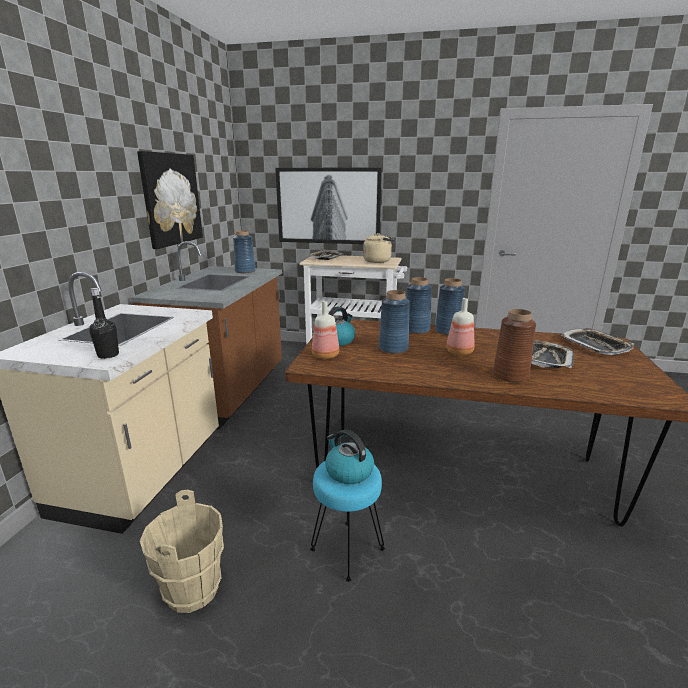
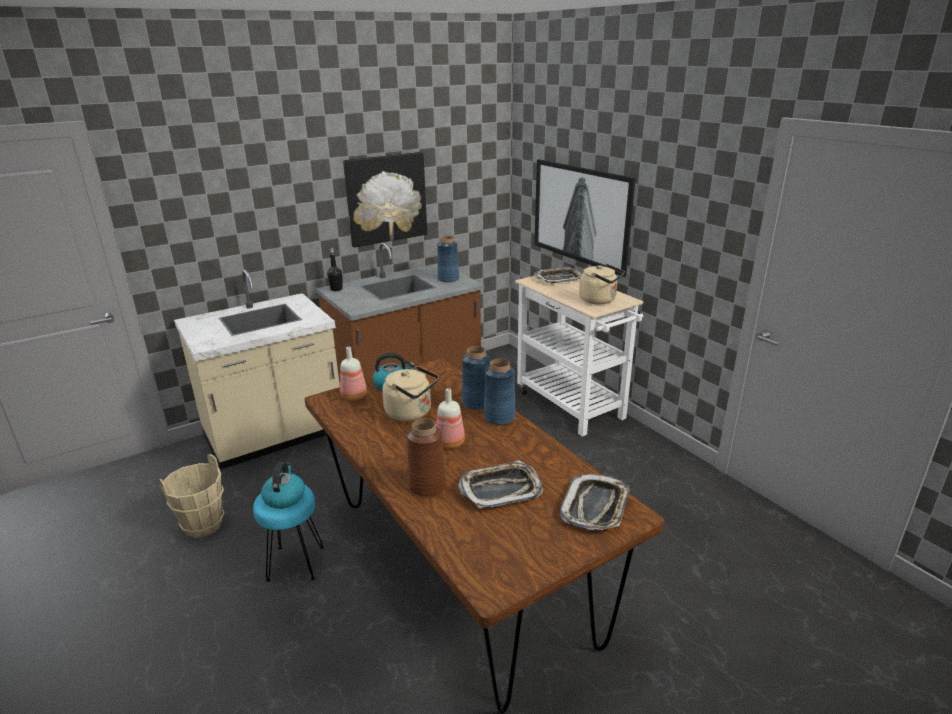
camera: 45 degrees right, 5 degrees up
black bottle [89,288,119,359] -> black bottle moved to [327,248,342,291]
blue vase [379,290,410,354] -> beige kettle [382,366,439,421]

